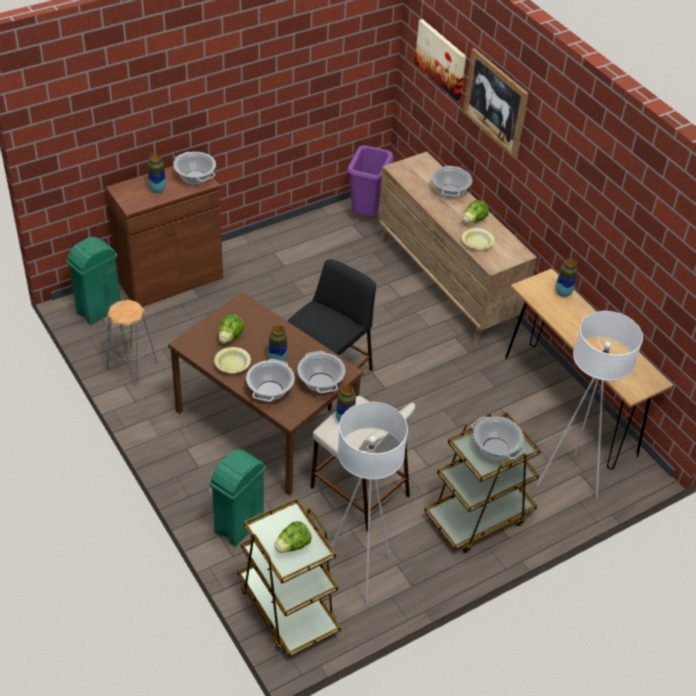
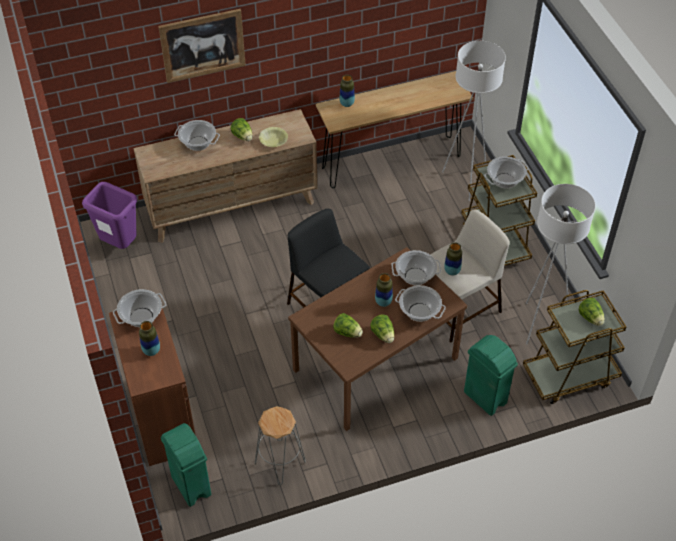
camera: 75 degrees left, 5 degrees up
yellow bowl [214,347,251,373] -> lettuce [370,314,394,343]
picture [415,19,466,101] -> none

